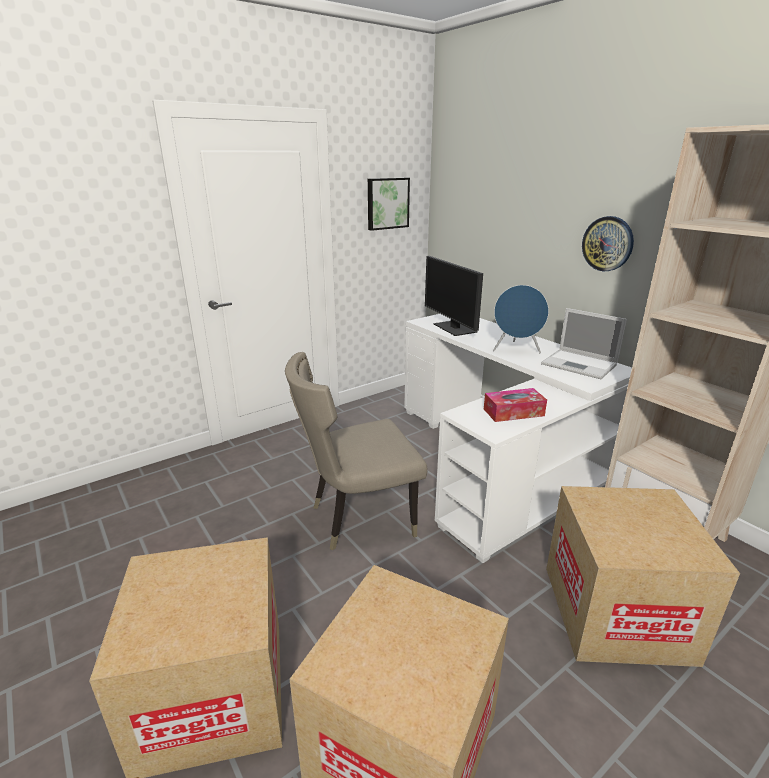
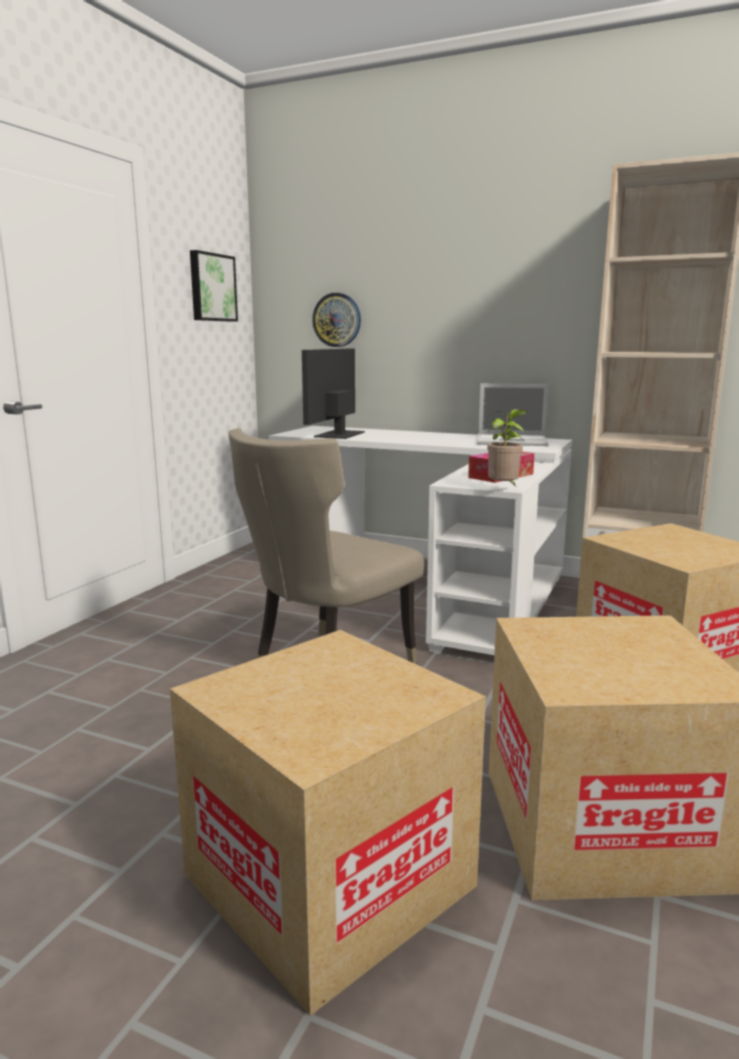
camera: 30 degrees left, 10 degrees down
monitor [425,256,483,336] -> monitor turned 75 degrees clockwise [302,348,365,439]
blue speaker [493,285,549,353] -> none
wall clock [582,216,634,271] -> wall clock moved to [312,293,361,347]
none -> potted plant [487,409,527,486]

